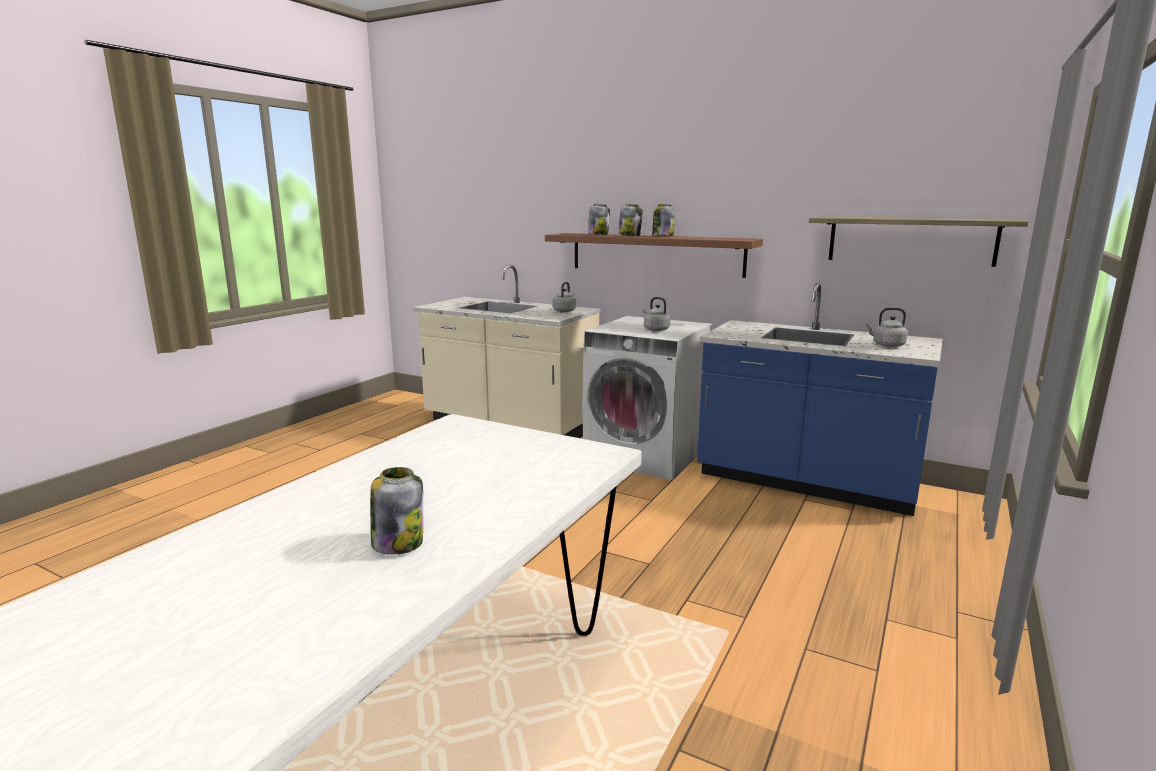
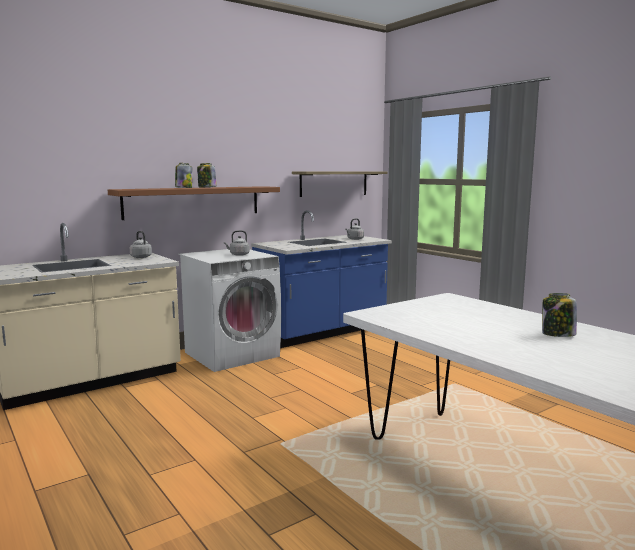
camera: 65 degrees left, 5 degrees down
jar [588,204,610,235] -> none

